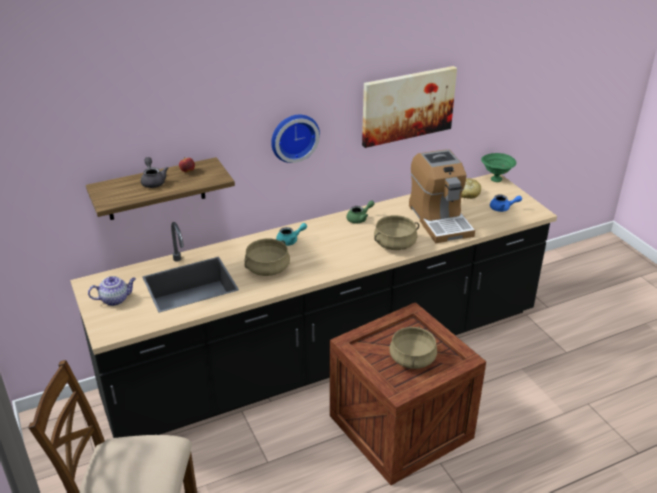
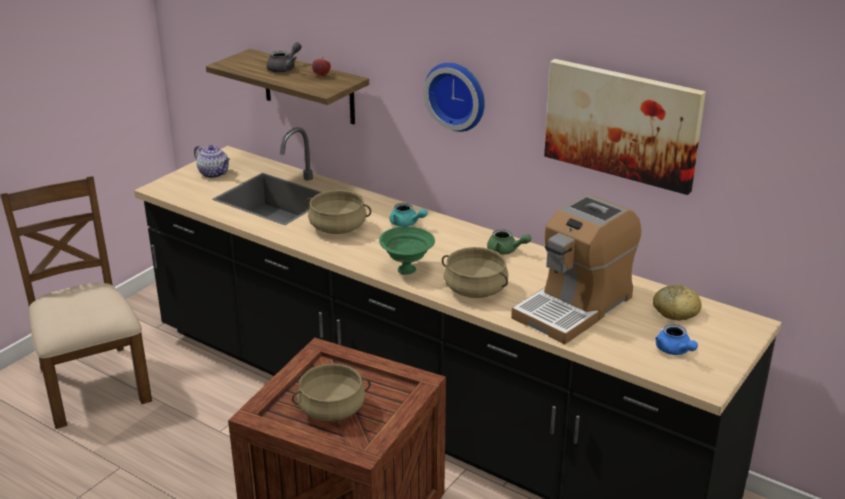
camera: 60 degrees right, 5 degrees down
green bowl [481,153,516,182] -> green bowl moved to [379,227,435,275]

